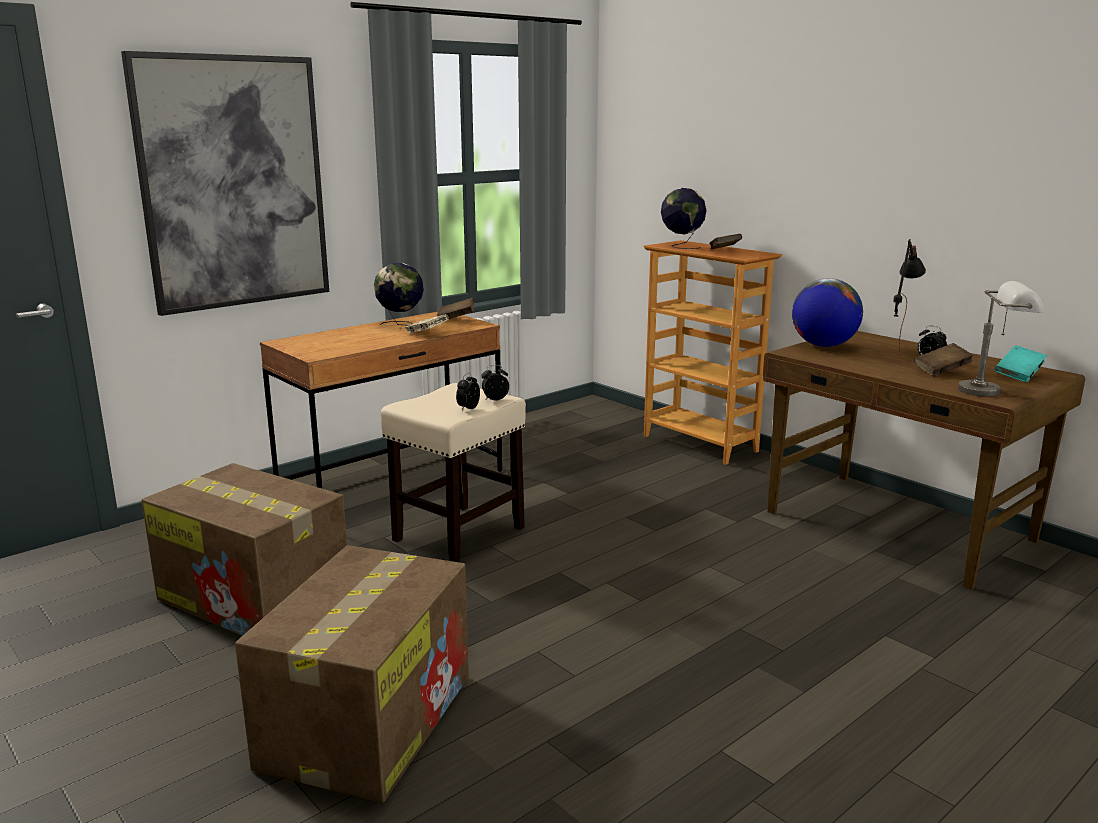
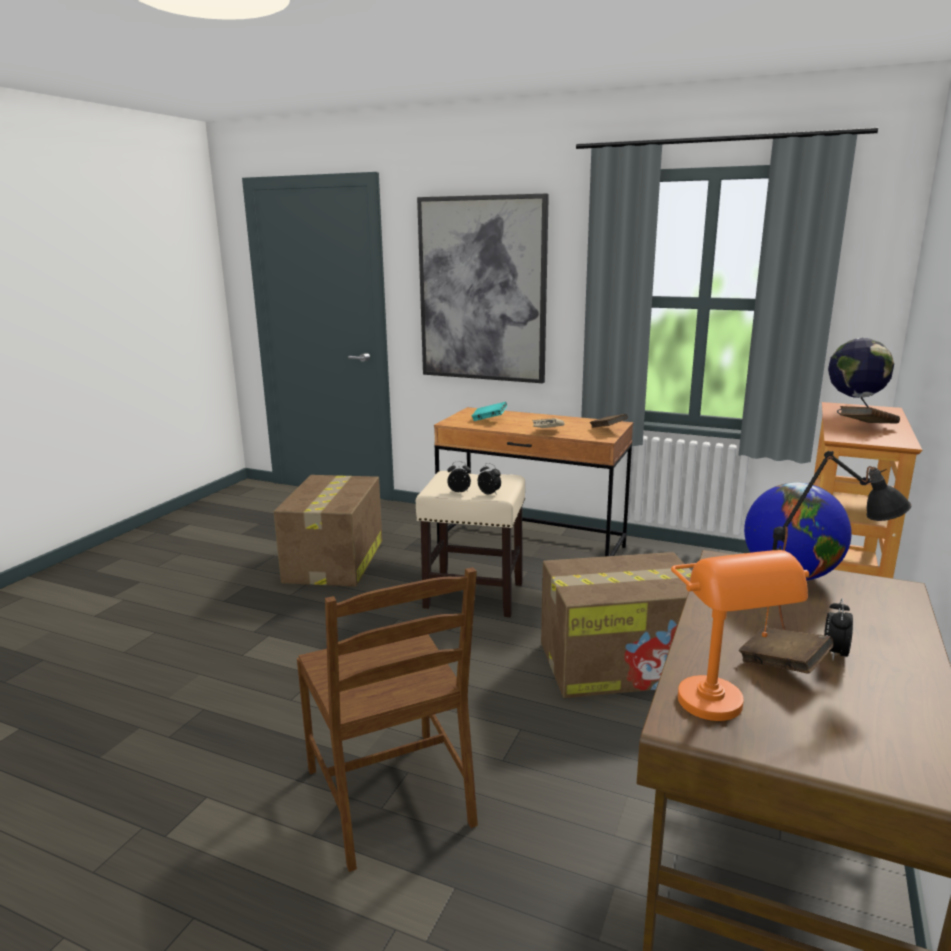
camera: 65 degrees right, 0 degrees up
cardboard box [235,545,469,803] -> cardboard box moved to [541,552,692,698]
globe [374,263,424,326] -> none
grey table lamp [958,281,1045,397] -> orange table lamp [671,550,809,721]
turquoise book [994,345,1047,382] -> turquoise book moved to [471,402,507,421]
none -> brown chair [297,567,478,872]

